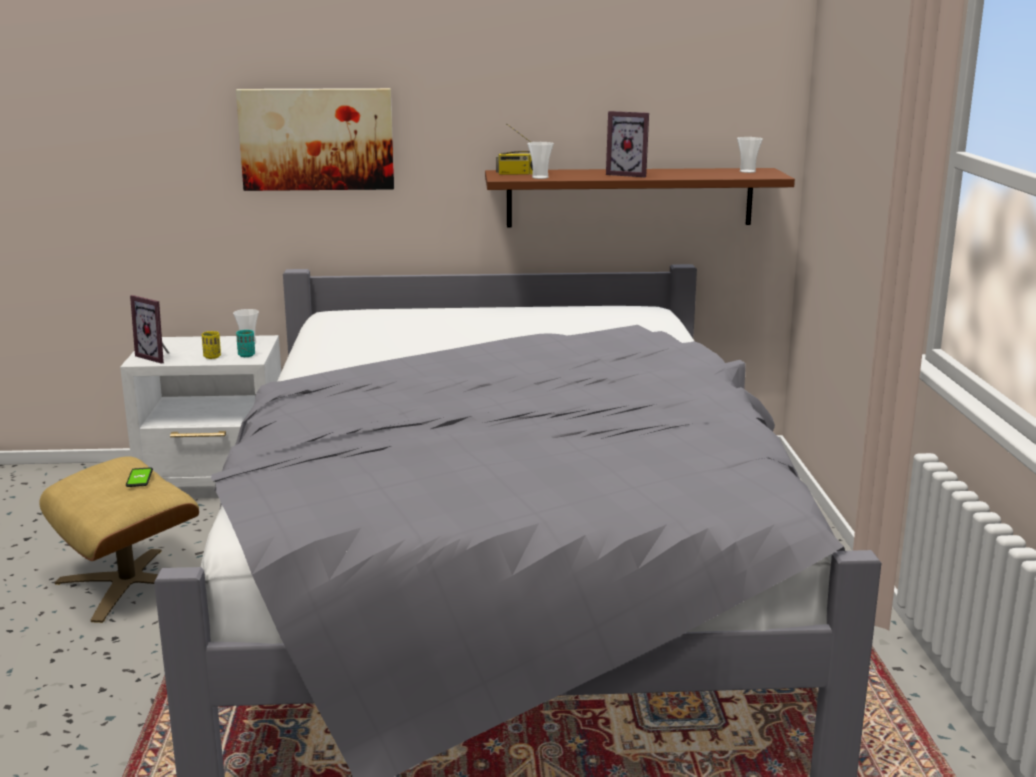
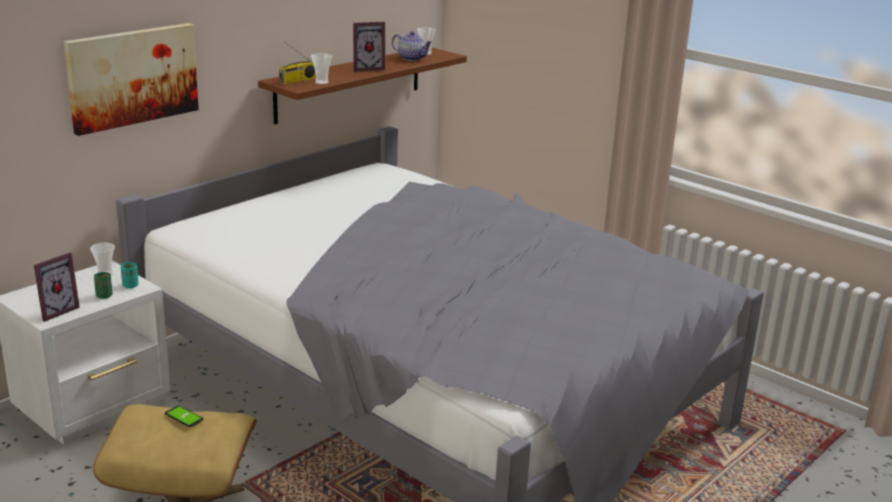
camera: 45 degrees left, 5 degrees up
picture frame [130,295,170,364] -> picture frame turned 45 degrees counterclockwise [34,252,80,322]
yellow cup [202,331,221,359] -> green cup [94,272,112,299]
none -> teapot [392,31,432,61]

